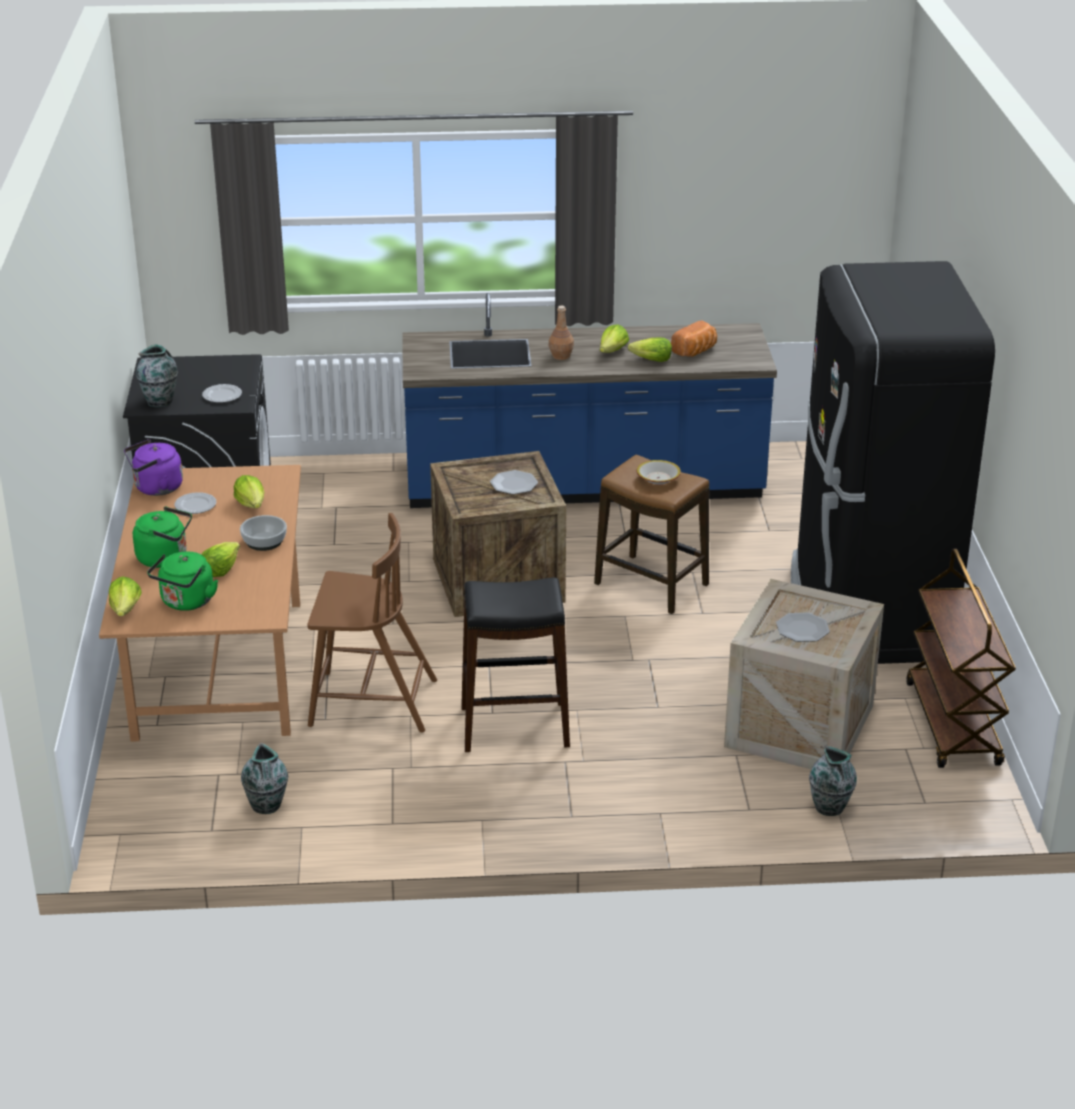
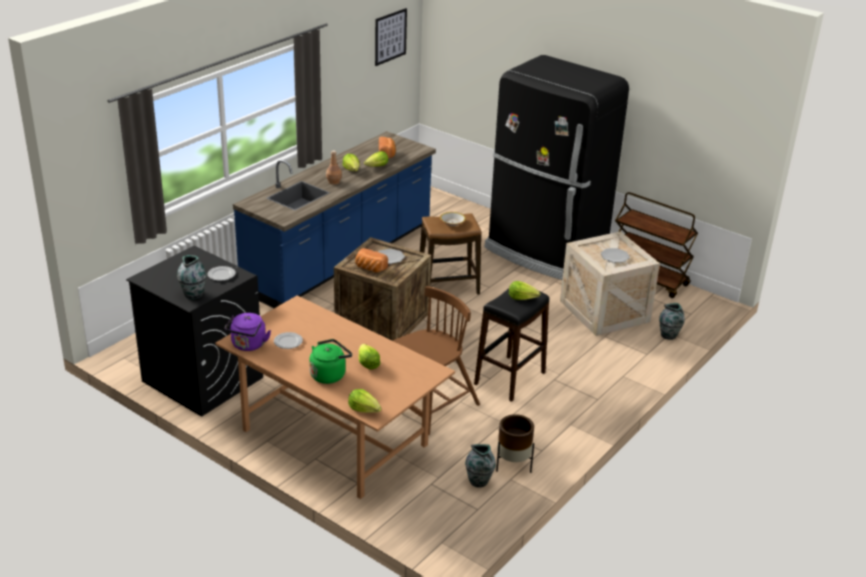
camera: 50 degrees left, 0 degrees up
green kettle [147,552,218,611] -> none
lettuce [234,475,264,509] -> lettuce moved to [509,281,540,300]
bowl [240,515,287,551] -> none
none -> bread [355,248,388,273]
none -> picture [375,8,407,66]
none -> brown planter [496,414,534,473]

